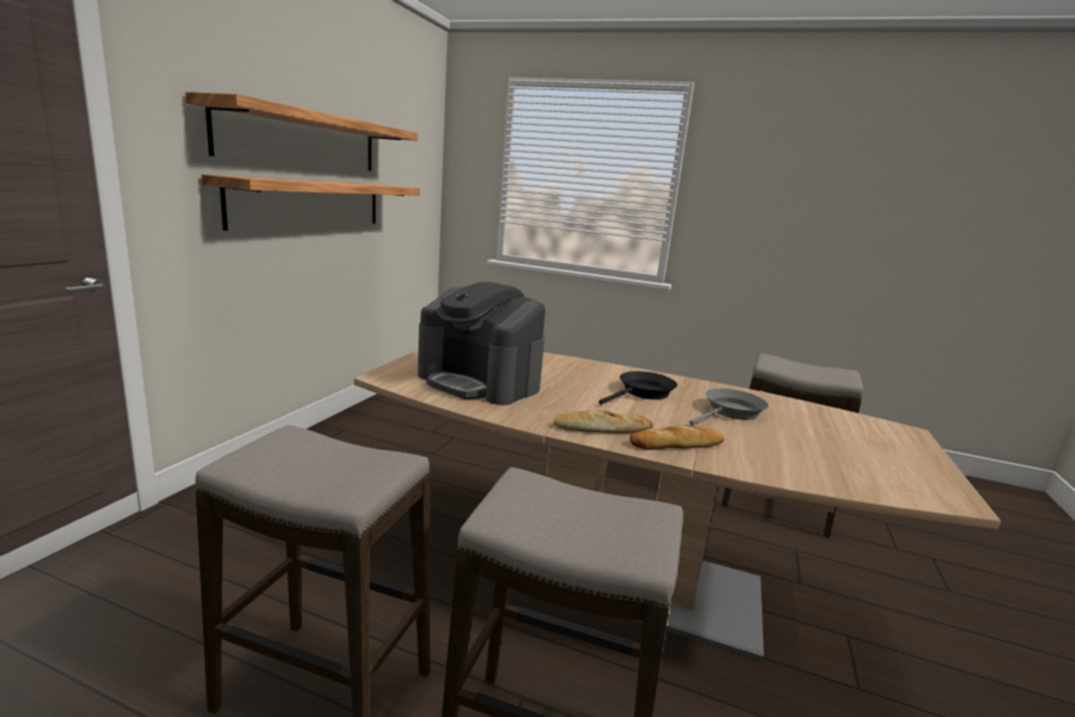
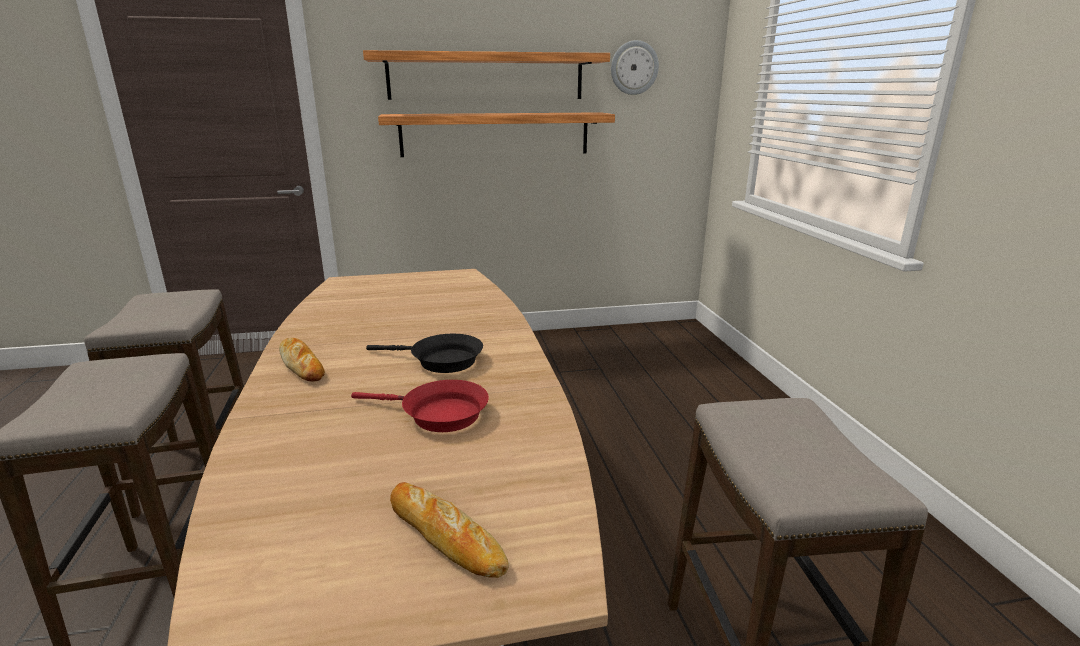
camera: 60 degrees right, 5 degrees up
coffee machine [418,282,545,405] -> none
bread [630,425,724,450] -> bread moved to [390,482,509,578]
grey frying pan [689,388,769,425] -> red frying pan [351,380,489,432]
none -> wall clock [611,40,659,95]

